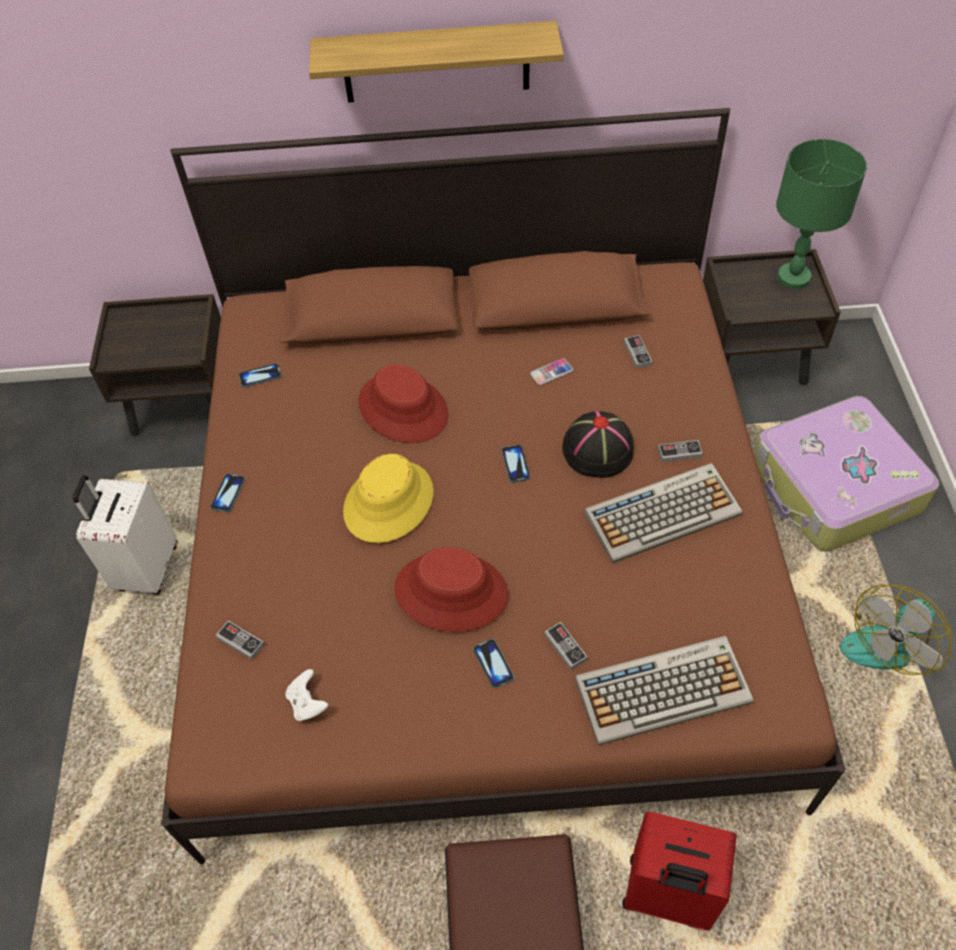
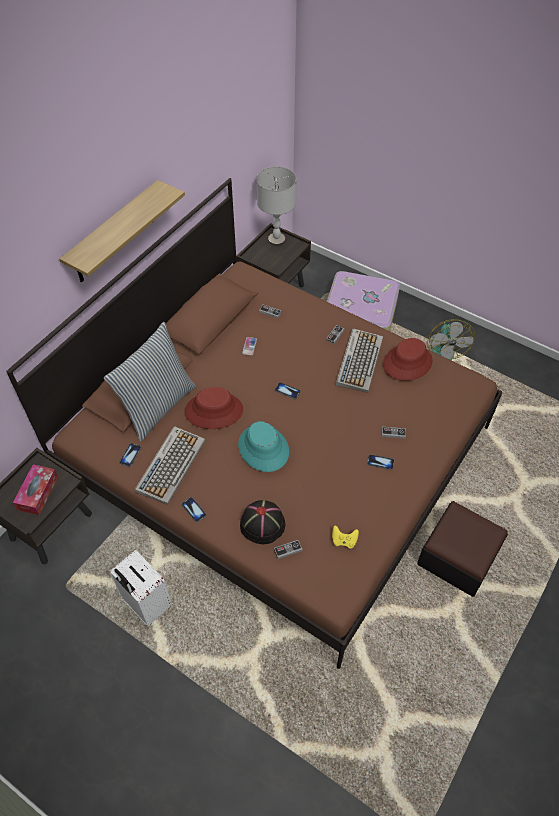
camera: 55 degrees left, 0 degrees up
white game controller [285,669,328,721] -> yellow game controller [332,526,359,549]
yellow hat [343,454,434,543] -> turquoise hat [238,421,289,472]
red hat [394,547,508,632] -> red hat moved to [383,338,433,381]
black hat [562,411,634,478] -> black hat moved to [240,500,285,544]
keyboard [575,636,754,746] -> keyboard moved to [134,426,205,505]
red suitcase [622,812,737,930] -> none
green table lamp [776,139,867,289] -> grey table lamp [257,166,297,247]
none -> tissue box [13,464,58,515]
none -> pillow [104,322,196,441]

